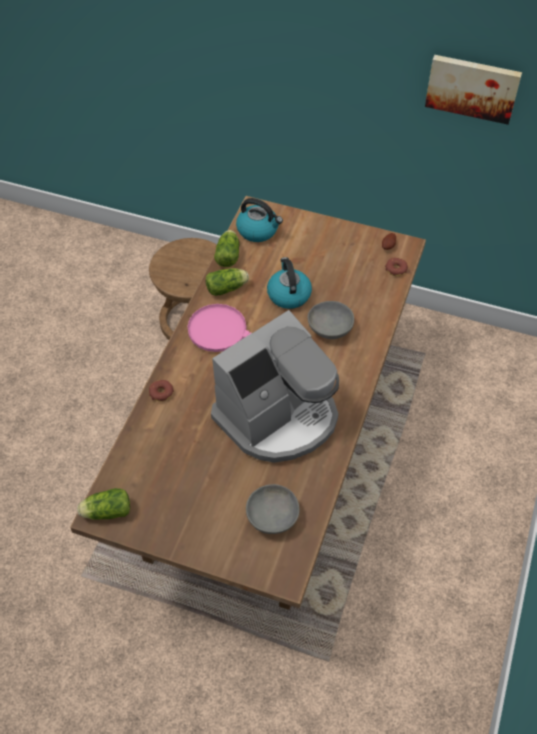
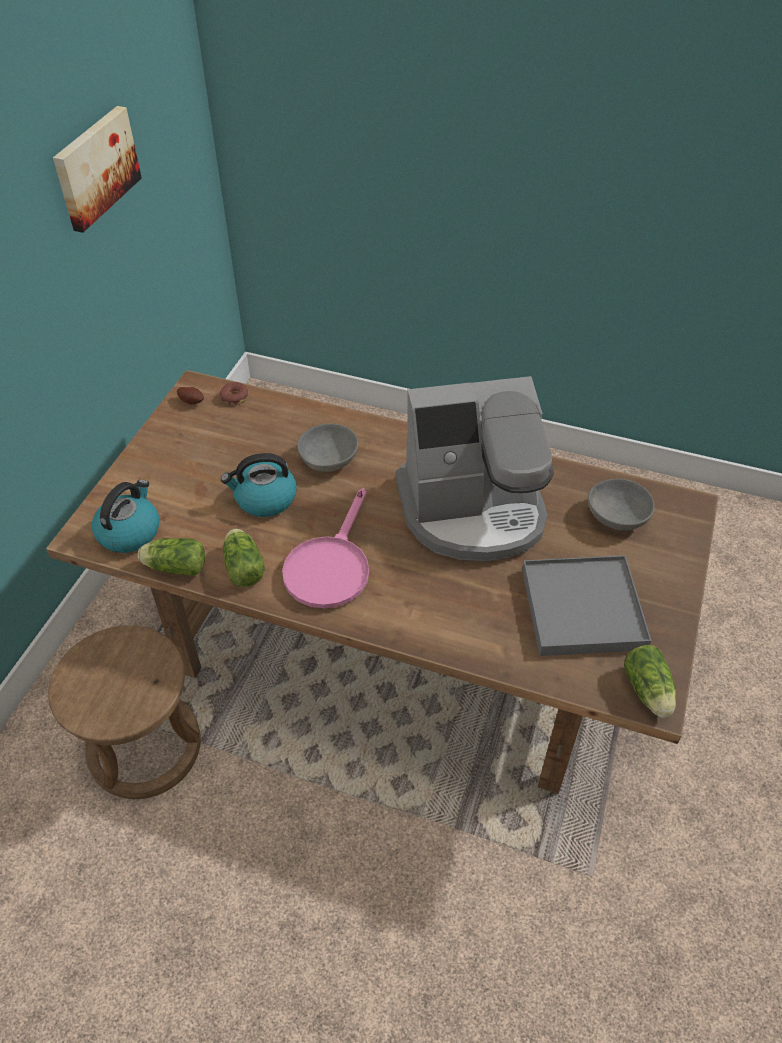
camera: 90 degrees left, 5 degrees down
donut [149,380,174,402] -> none
coffee machine [211,310,339,463] -> coffee machine turned 120 degrees clockwise [396,376,554,561]
none -> grey tray [522,555,651,656]

